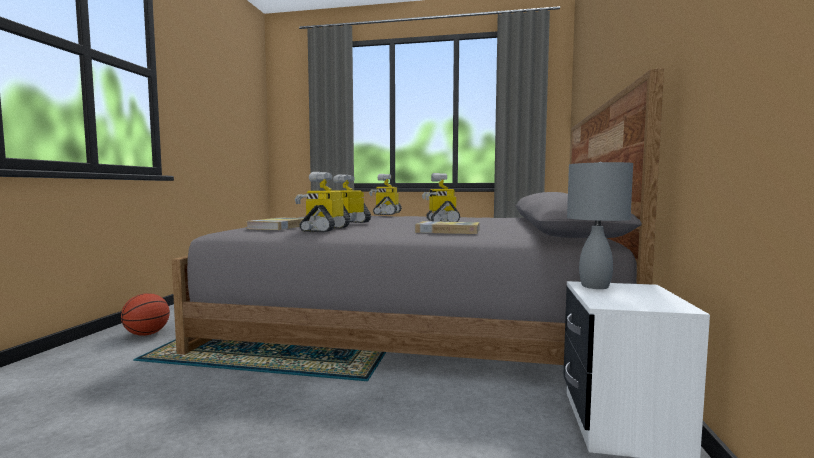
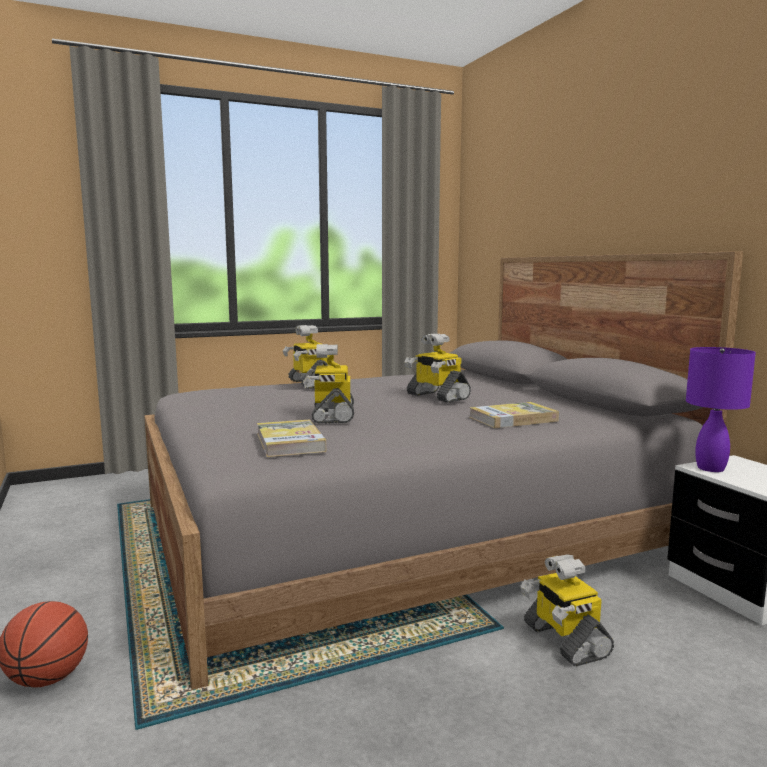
camera: 35 degrees left, 5 degrees up
toy robot [295,172,350,232] -> toy robot moved to [520,554,614,666]
grey table lamp [567,162,633,289] -> purple table lamp [686,347,756,472]

